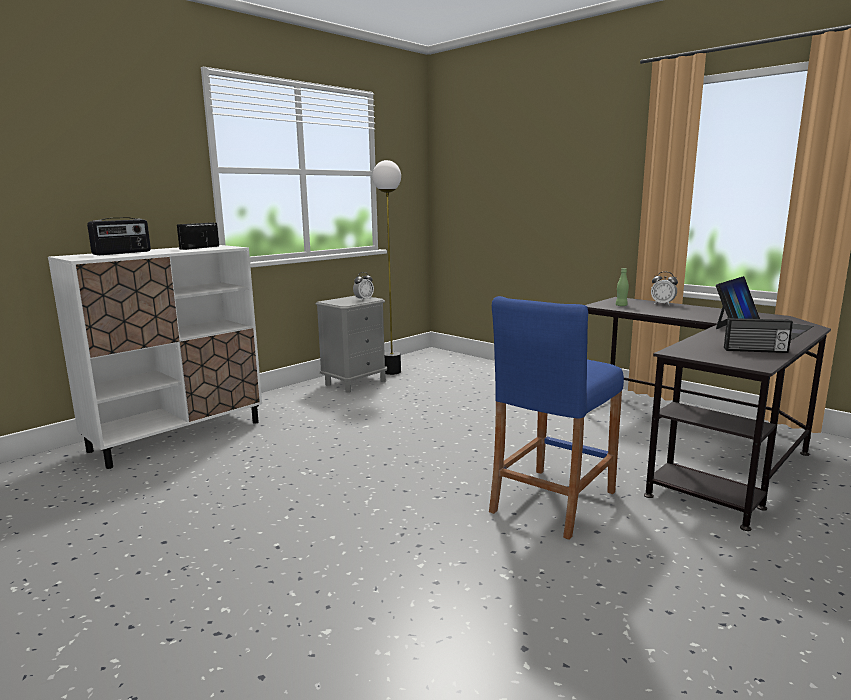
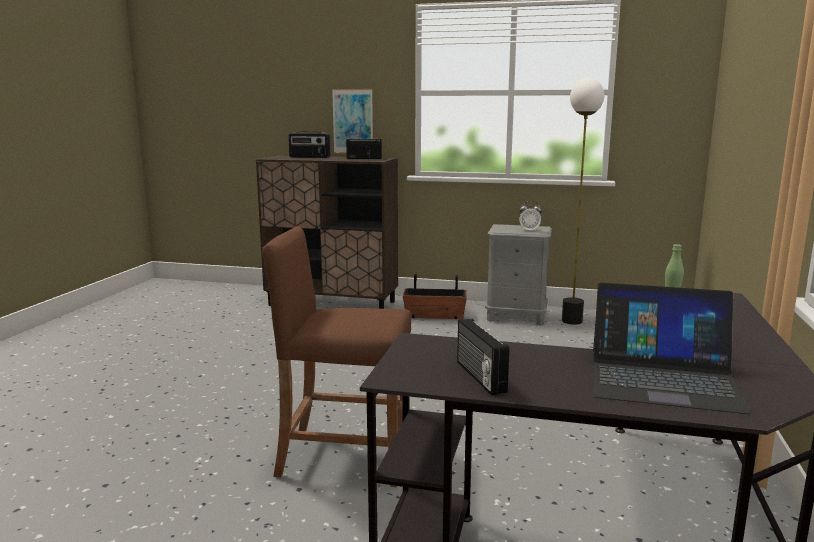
camera: 60 degrees right, 0 degrees up
white cabinet [48,245,262,469] -> brown cabinet [256,155,398,309]
blue stool [489,296,624,540] -> brown stool [262,226,411,487]
alarm clock [651,272,678,305] -> none
none -> picture [332,89,373,154]
none -> planter [403,274,467,319]

